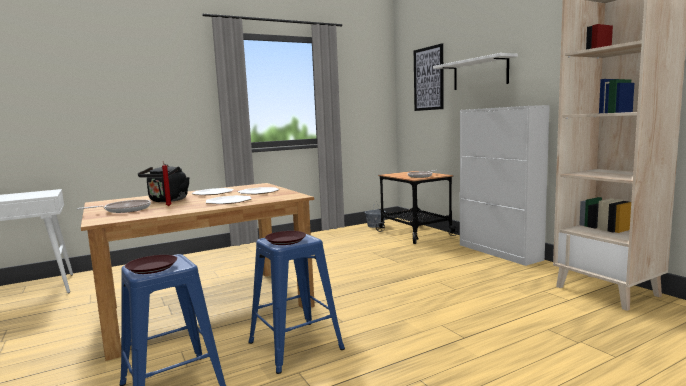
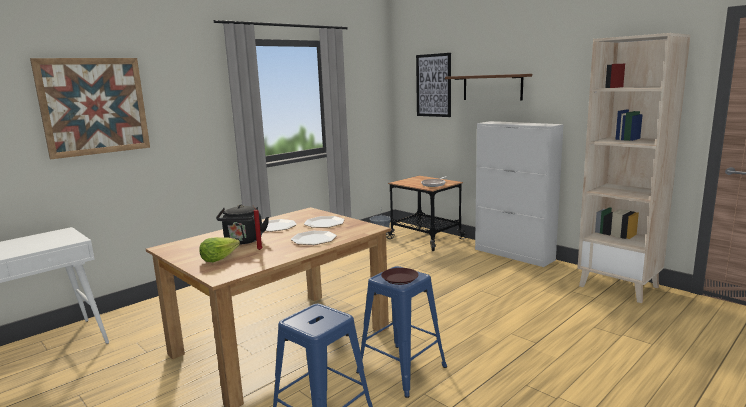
camera: 15 degrees left, 5 degrees up
frying pan [77,200,151,213] -> lettuce [199,237,240,262]
brown plate [125,255,177,274] -> none
white shelf [433,53,518,90] -> brown shelf [445,74,532,100]
none -> picture [30,58,150,159]

